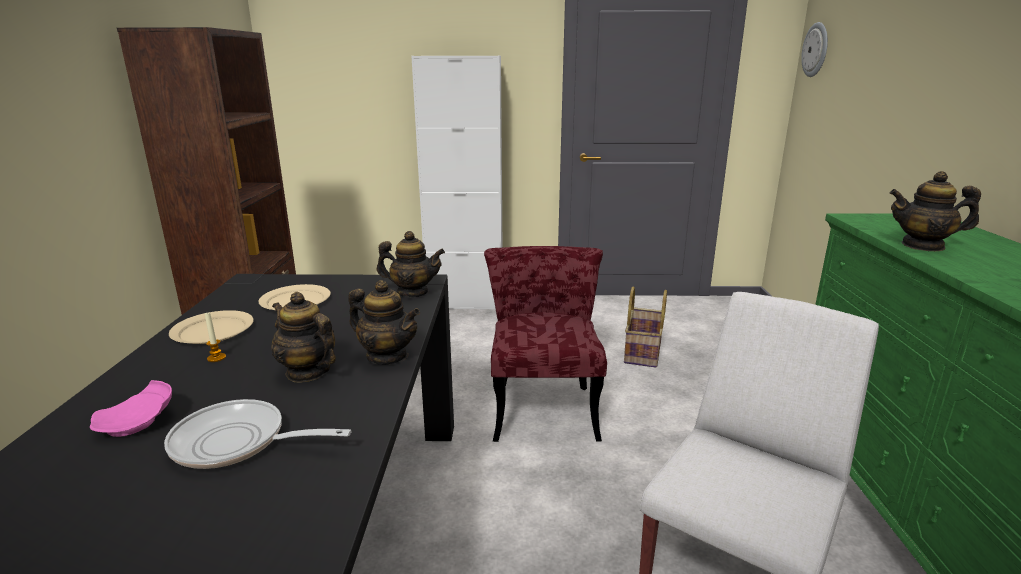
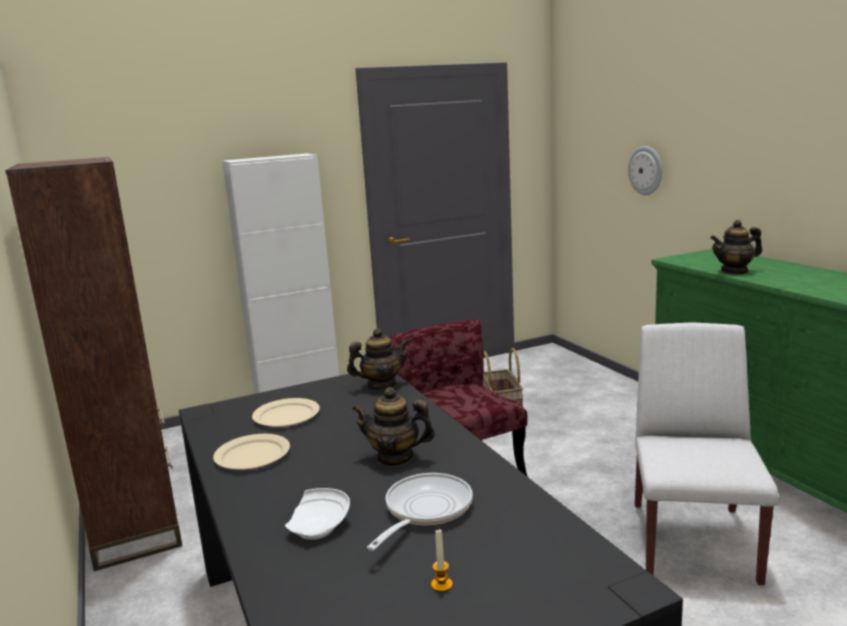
camera: 25 degrees left, 5 degrees down
pink plate [90,380,172,437] -> white plate [285,488,350,540]
frying pan [164,399,352,469] -> frying pan turned 135 degrees clockwise [367,473,473,551]
candle [205,312,226,362] -> candle moved to [431,528,453,592]
teapot [348,280,420,365] -> none
wall clock [801,22,828,77] -> wall clock moved to [628,146,662,195]

